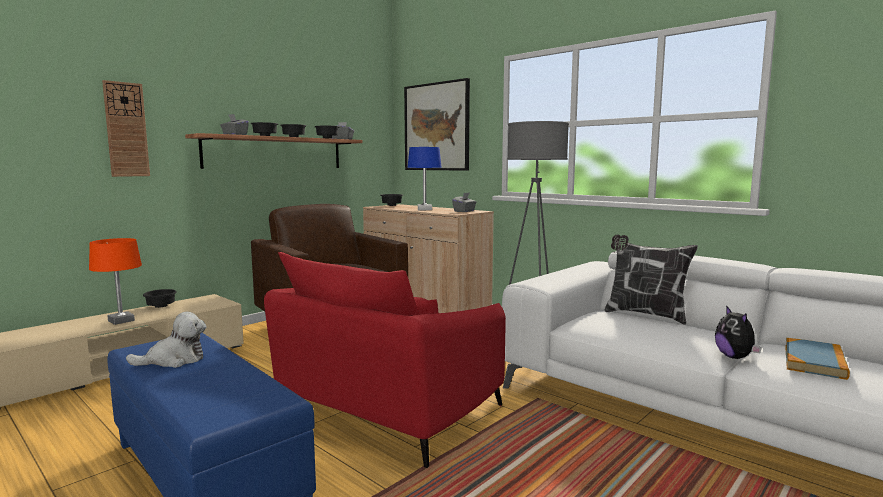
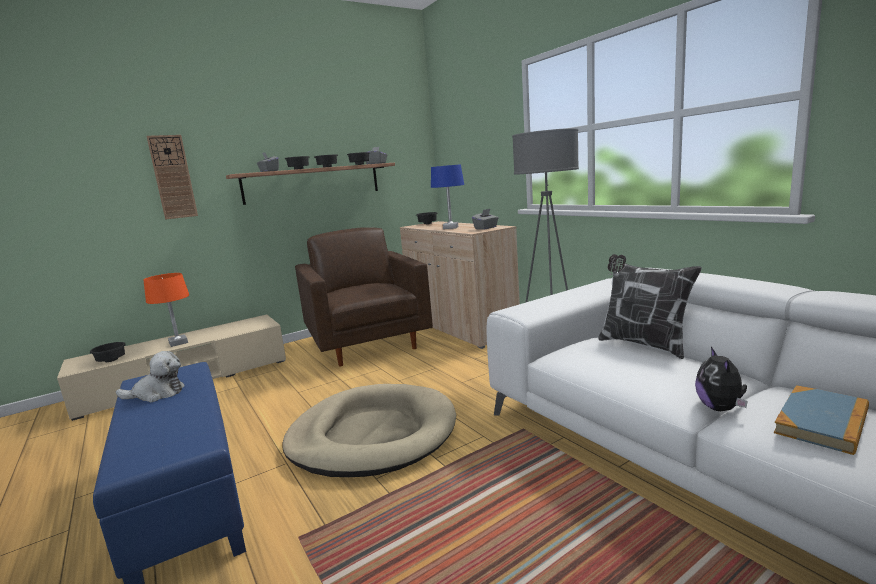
camera: 15 degrees right, 5 degrees up
black bowl [143,289,177,308] -> black bowl moved to [90,342,126,362]
red armchair [264,252,506,468] -> beige dog bed [282,384,456,477]
picture [404,78,470,171] -> none

